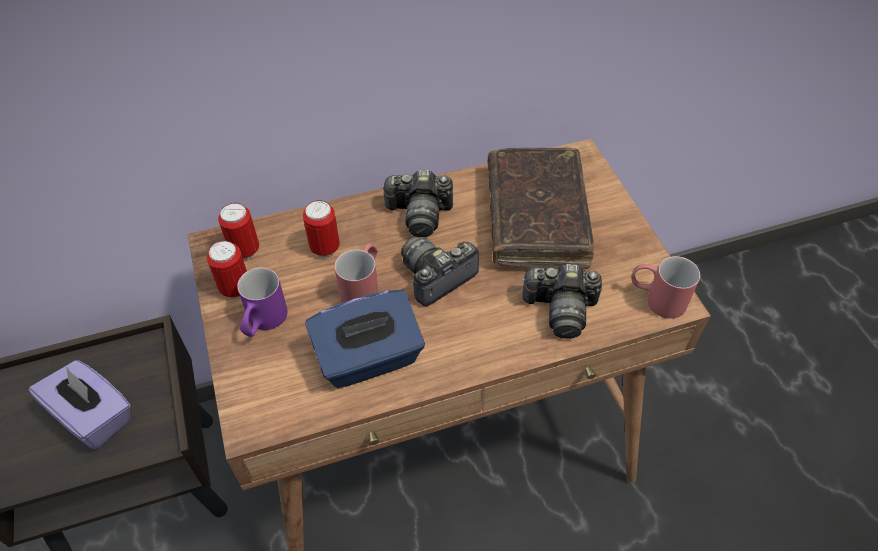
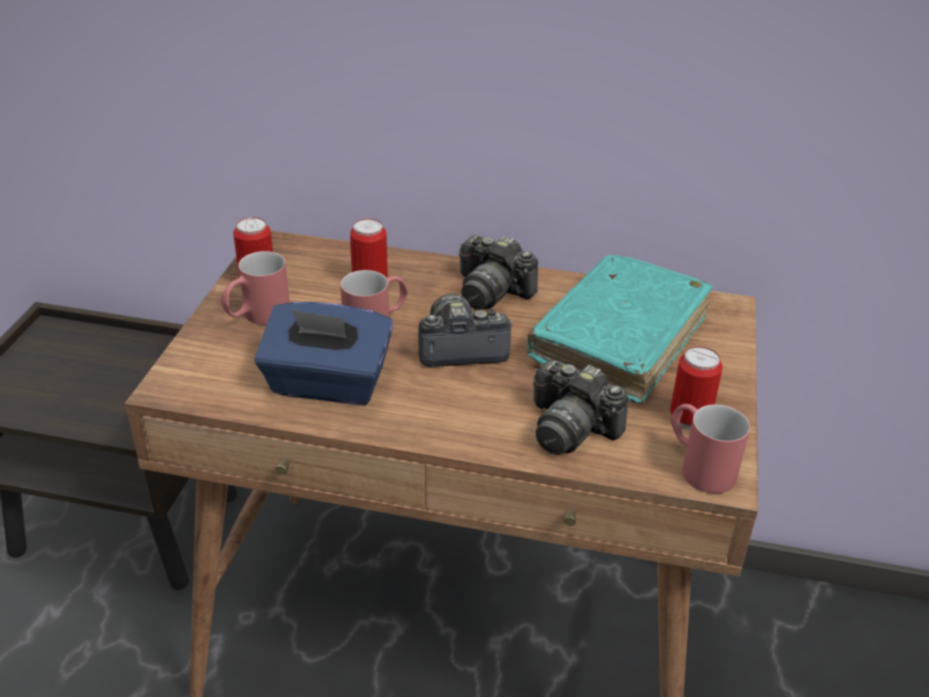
camera: 30 degrees right, 15 degrees down
purple tissue box [29,360,131,450] -> none
can [218,203,259,260] -> can moved to [670,346,723,429]
purple mug [237,267,288,337] -> red mug [221,251,290,325]
brown book [488,148,594,269] -> turquoise book [527,255,713,404]

